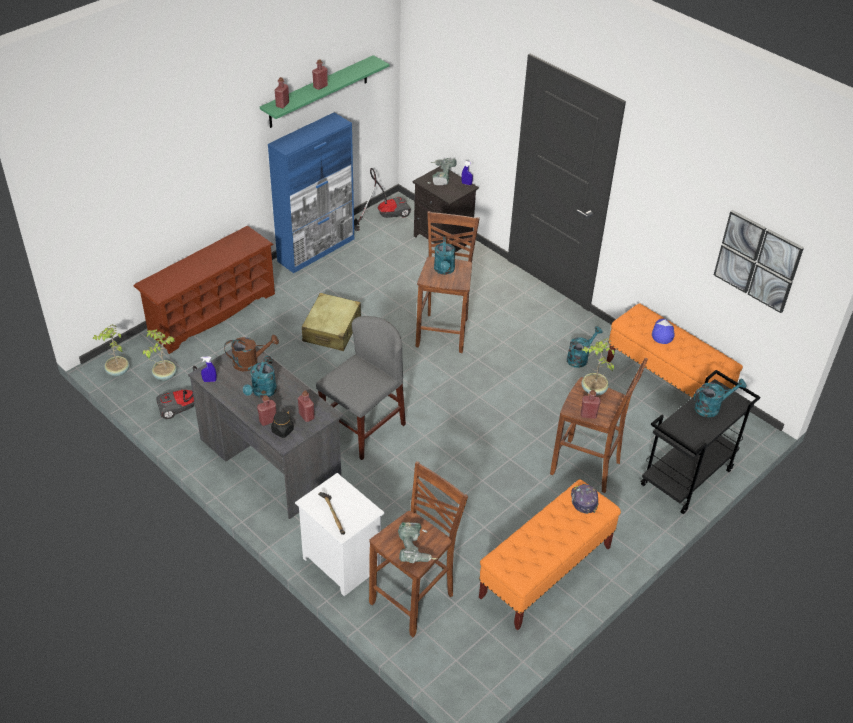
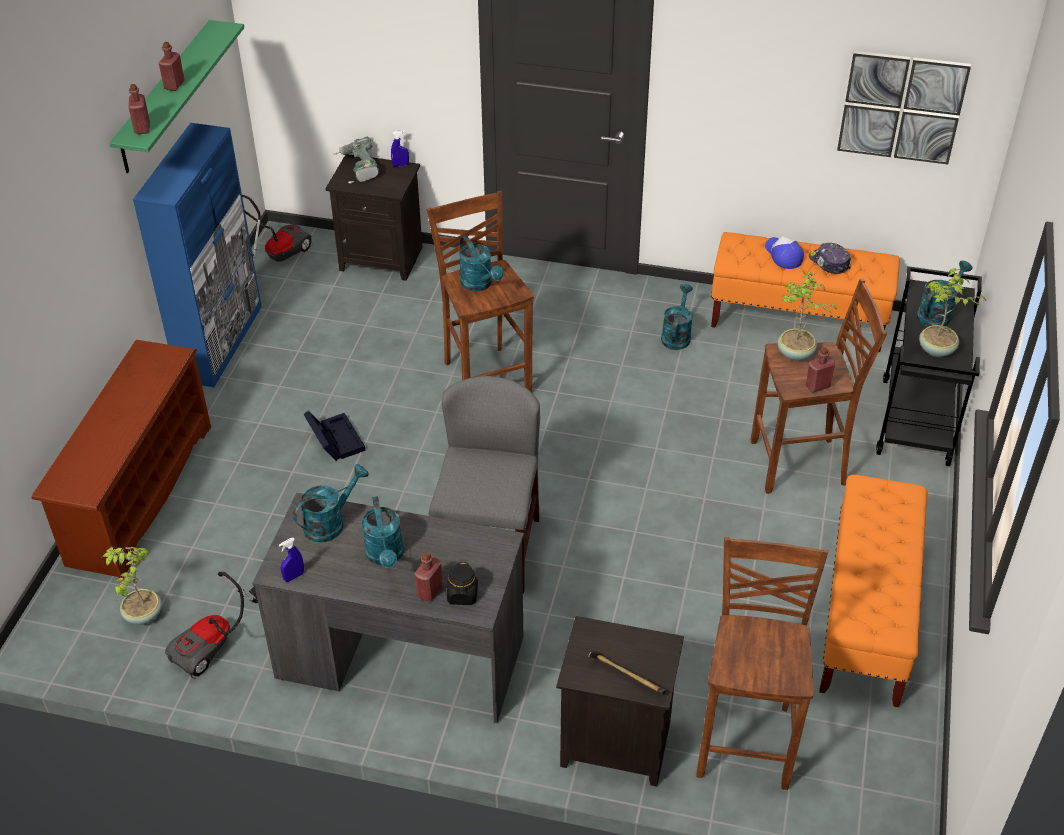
camera: 30 degrees left, 0 degrees up
potted plant [92,324,129,377] -> potted plant moved to [919,268,986,357]
brown watering can [224,335,279,371] -> turquoise watering can [293,464,369,542]
white nightstand [295,473,384,596] -> black nightstand [556,616,684,787]
red bottle [298,390,315,422] -> none
beige suitcase [302,293,361,351] -> black storage box [303,410,366,461]
power drill [398,522,437,563] -> none
cap [571,484,599,514] -> cap moved to [809,243,851,274]

